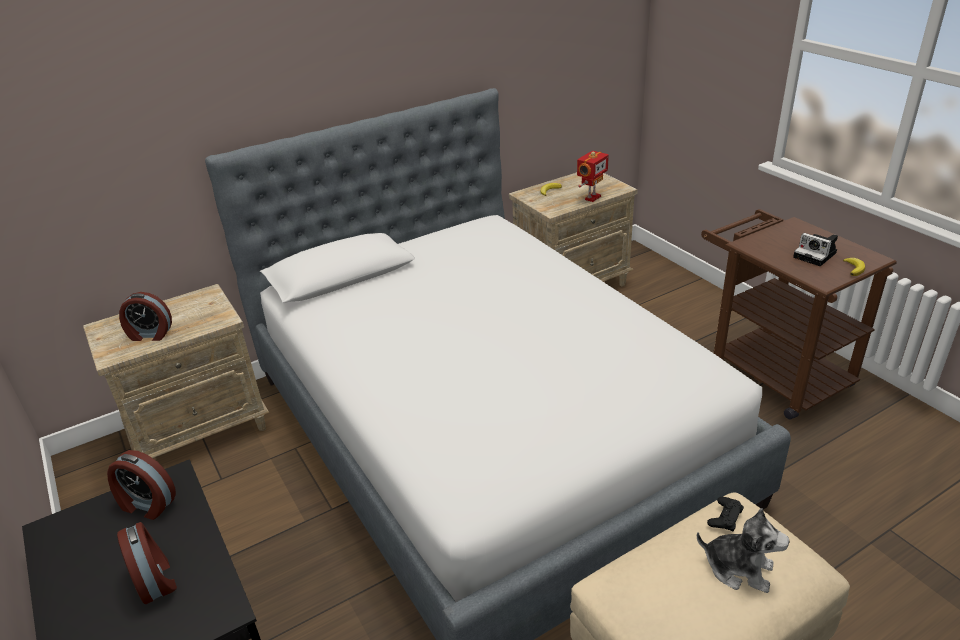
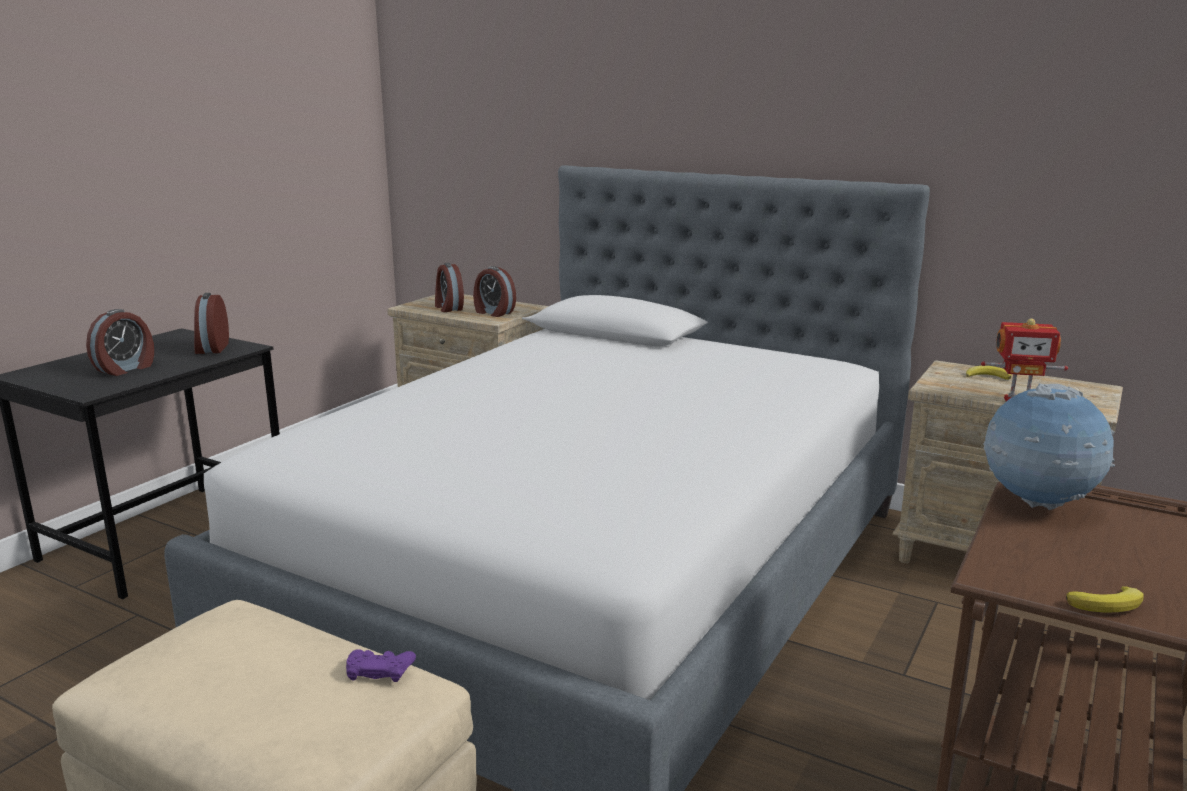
camera: 60 degrees right, 15 degrees down
plush toy [697,508,790,593] -> none
black game controller [707,497,744,531] -> purple game controller [346,649,416,682]
camera [793,233,838,266] -> none
none -> alarm clock [473,266,516,317]
none -> globe [983,383,1115,510]

